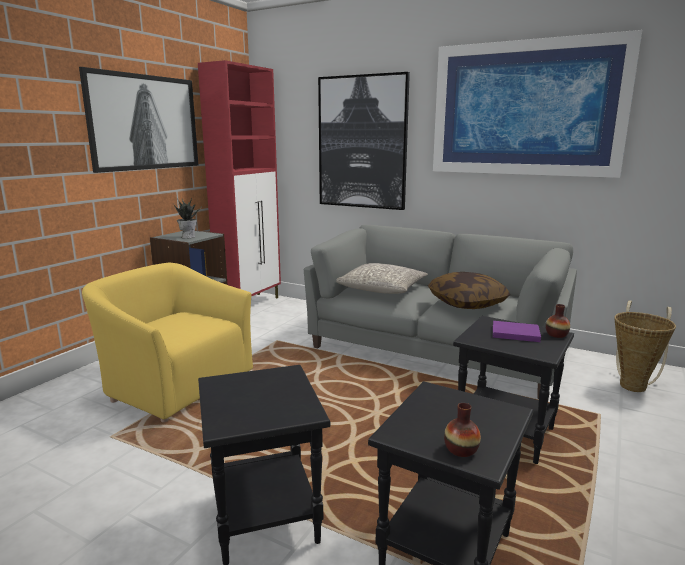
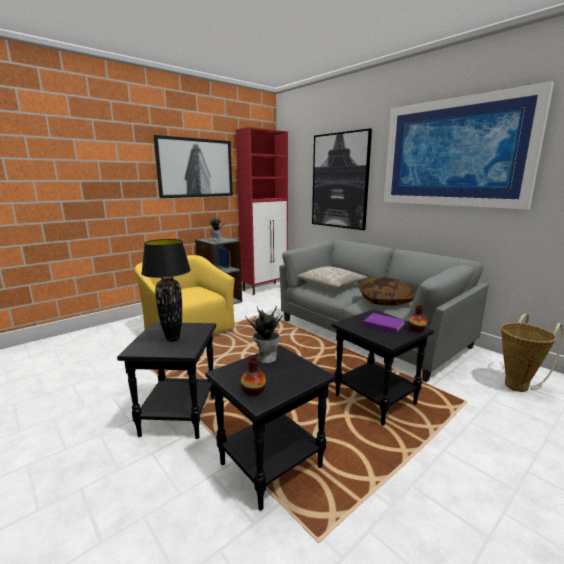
camera: 20 degrees right, 0 degrees up
none -> black table lamp [141,239,191,342]
none -> potted plant [245,306,283,363]

